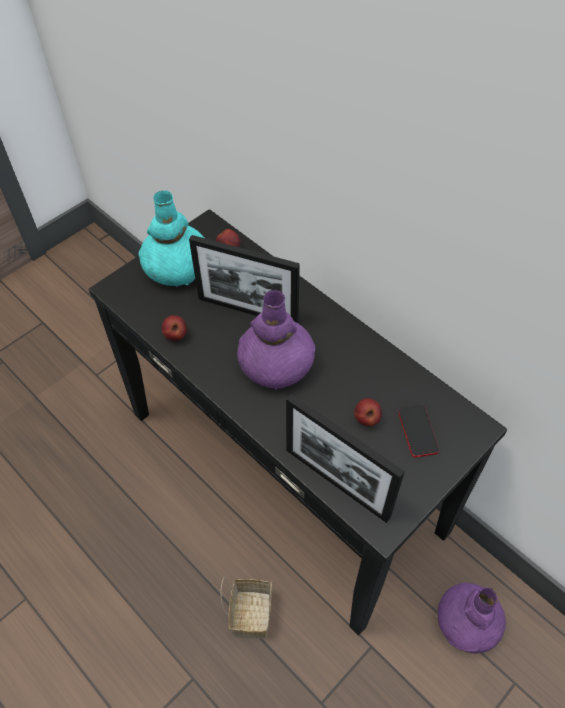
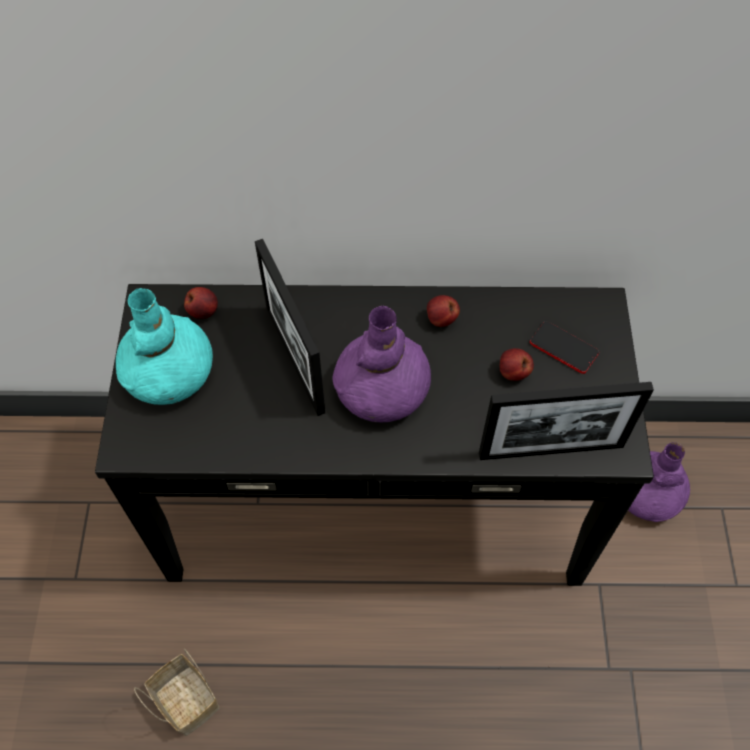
camera: 45 degrees left, 5 degrees up
apple [161,315,187,341] -> apple moved to [427,295,460,327]
picture frame [189,235,300,323] -> picture frame turned 90 degrees clockwise [255,239,325,416]
basket [221,577,273,639] -> basket moved to [134,649,219,736]

